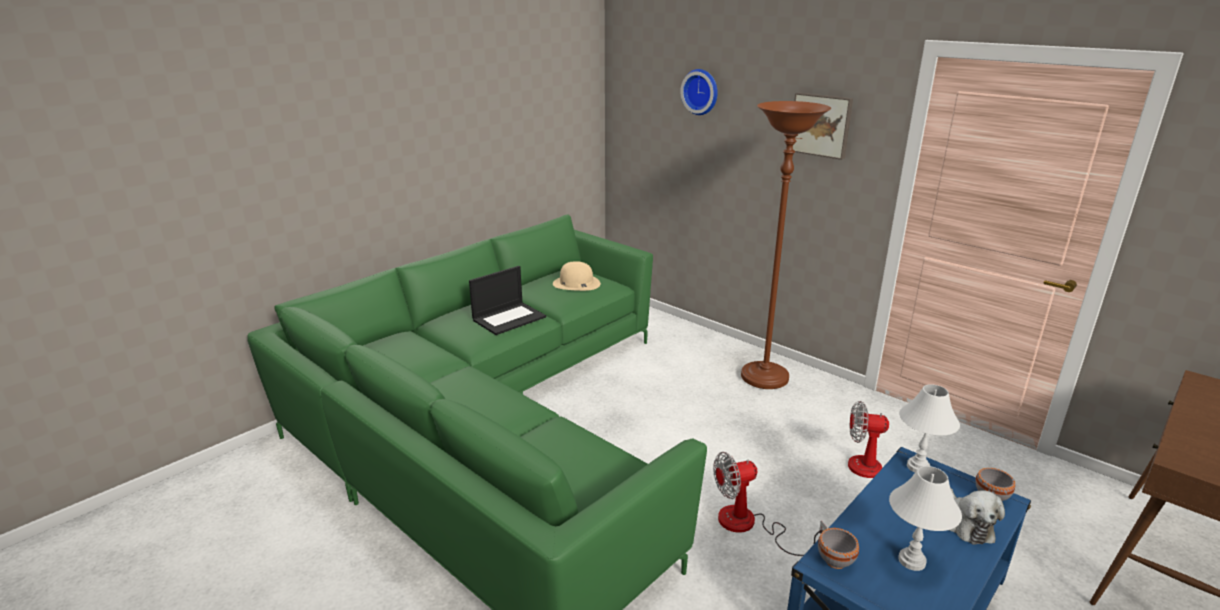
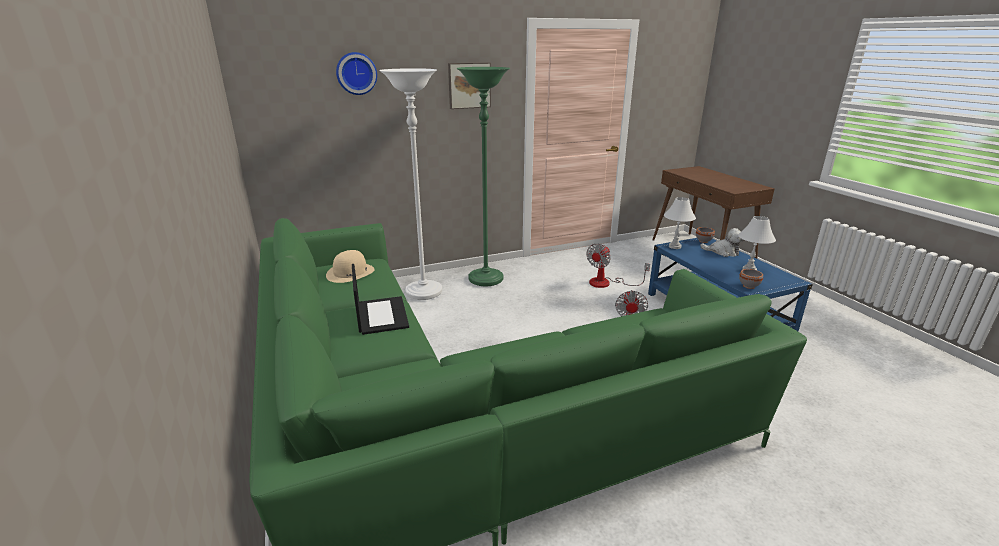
camera: 65 degrees left, 0 degrees up
brown floor lamp [741,101,831,389] -> green floor lamp [457,67,510,286]
none -> white floor lamp [379,68,442,300]

